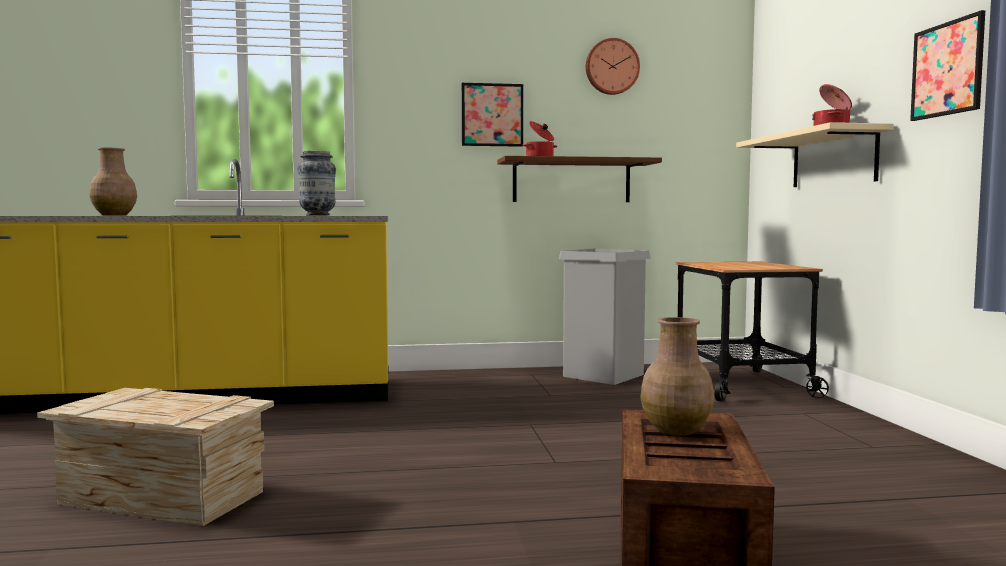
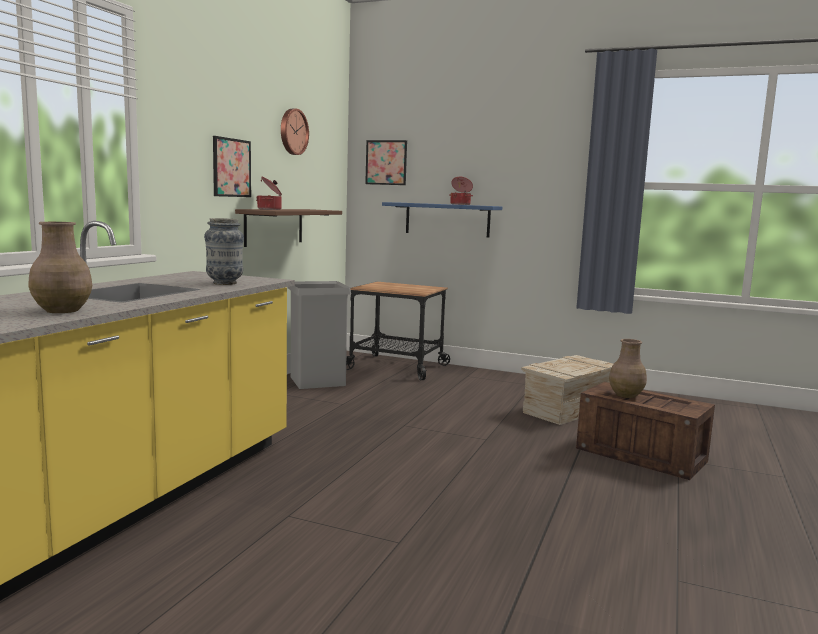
camera: 60 degrees left, 5 degrees up
crate [37,388,274,526] -> crate moved to [521,355,613,425]
beige shelf [736,122,894,187] -> blue shelf [382,202,502,238]
picture [910,10,985,121] -> picture moved to [365,140,407,185]

